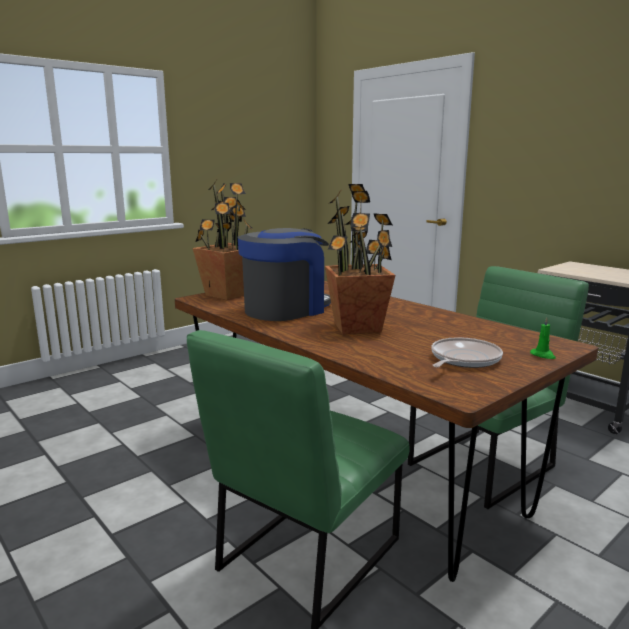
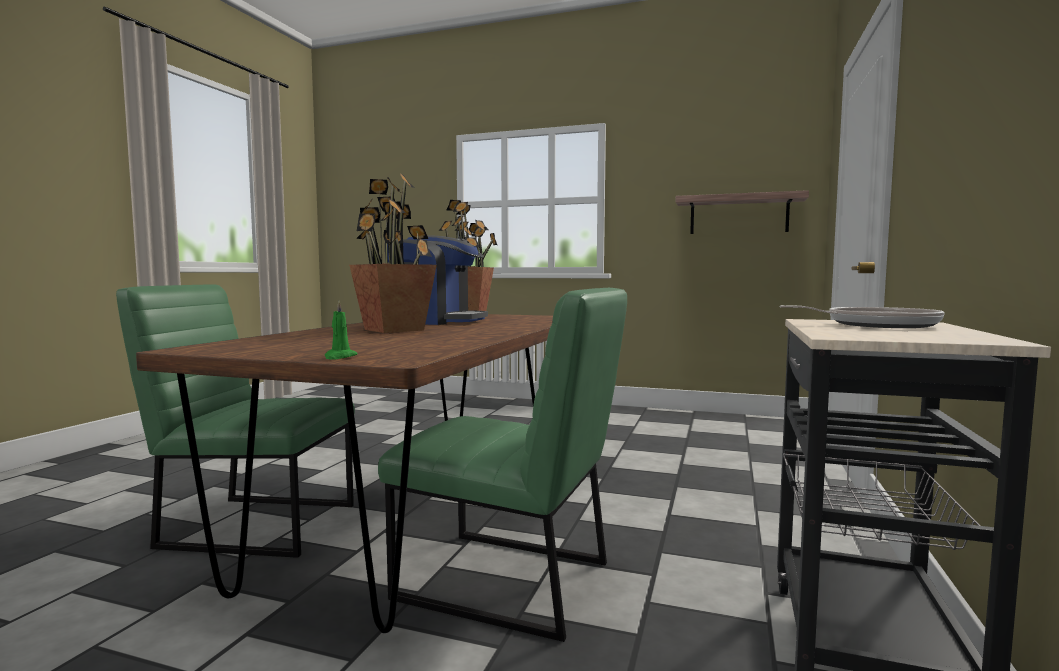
camera: 60 degrees right, 10 degrees down
frying pan [432,337,503,368] -> frying pan moved to [779,305,945,328]
none -> shelf [676,190,809,234]

